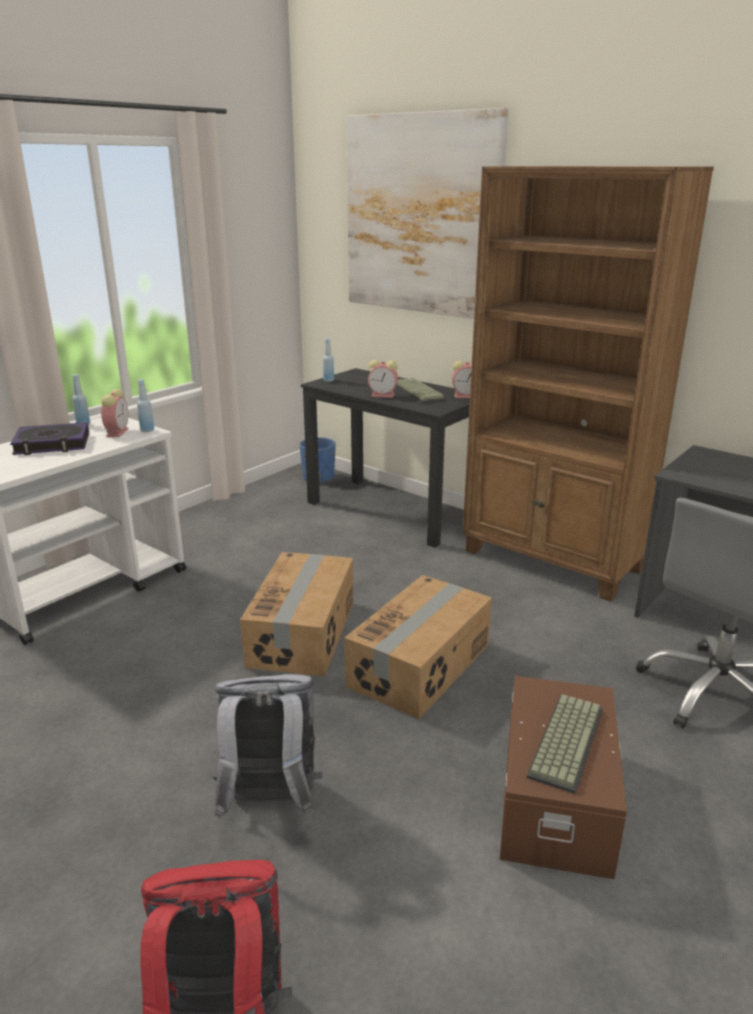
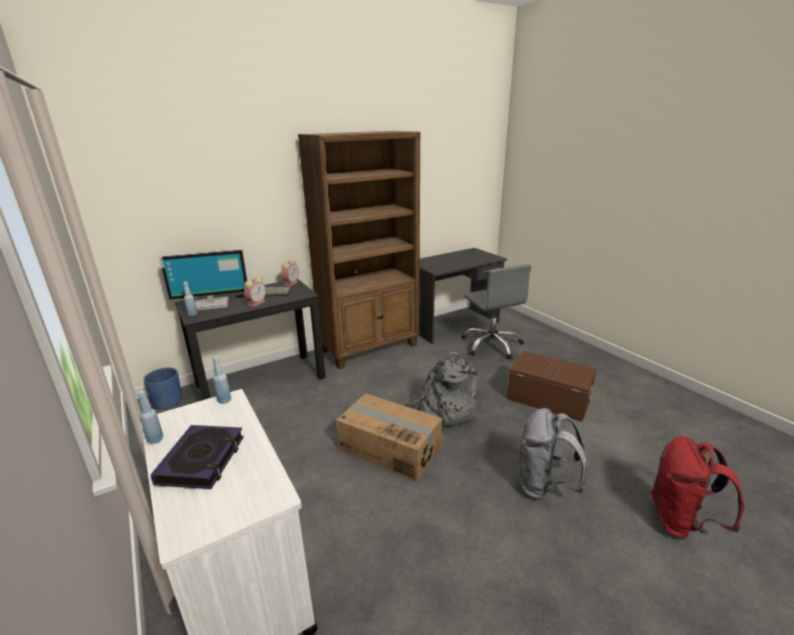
camera: 70 degrees left, 0 degrees up
alarm clock [101,389,129,437] -> none
cardboard box [344,575,492,719] -> grey backpack [410,352,478,427]
picture [346,108,509,319] -> none
keyboard [527,694,603,794] -> none
none -> monitor [159,249,247,311]

